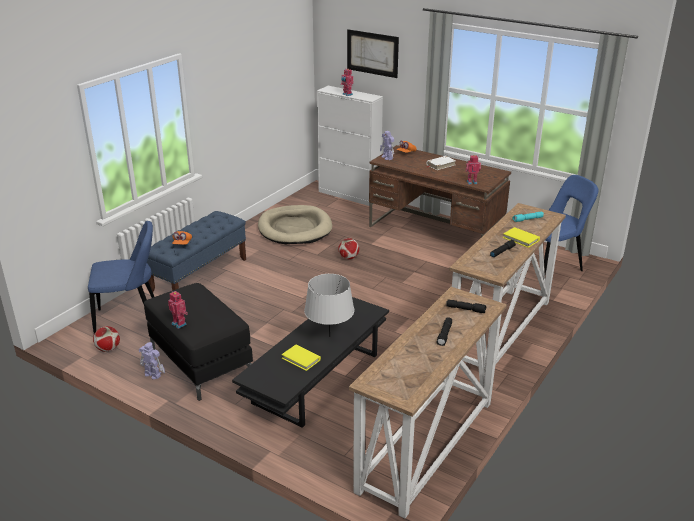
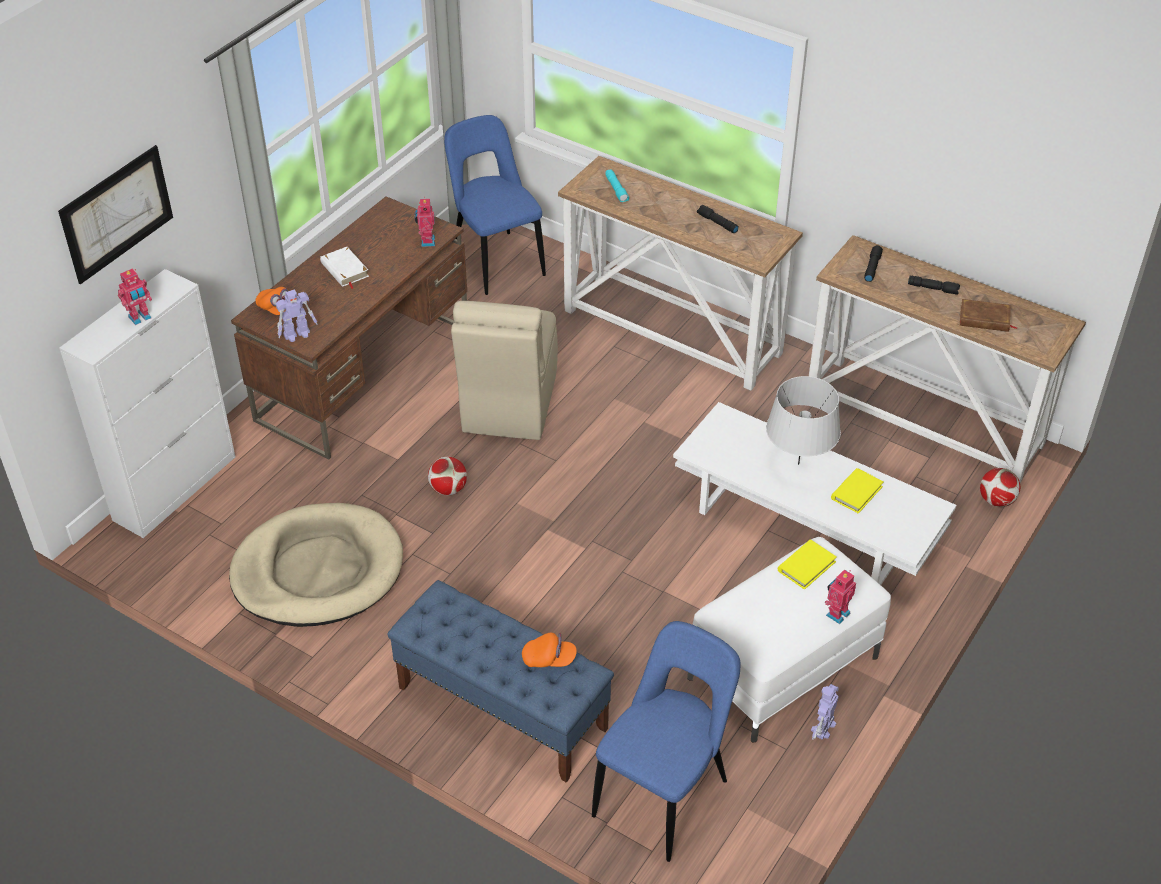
camera: 90 degrees left, 15 degrees up
blue chair [88,221,154,334] -> blue chair turned 45 degrees clockwise [592,621,740,862]
football [93,326,120,352] -> football moved to [980,468,1021,507]
black ottoman [144,283,253,401] -> white ottoman [687,537,891,743]
black coffee table [232,297,389,428] -> white coffee table [673,402,956,585]
yellow book [503,227,540,248] -> yellow book moved to [778,539,837,590]
none -> beige chair [451,301,558,440]
none -> brown book [960,299,1017,332]

